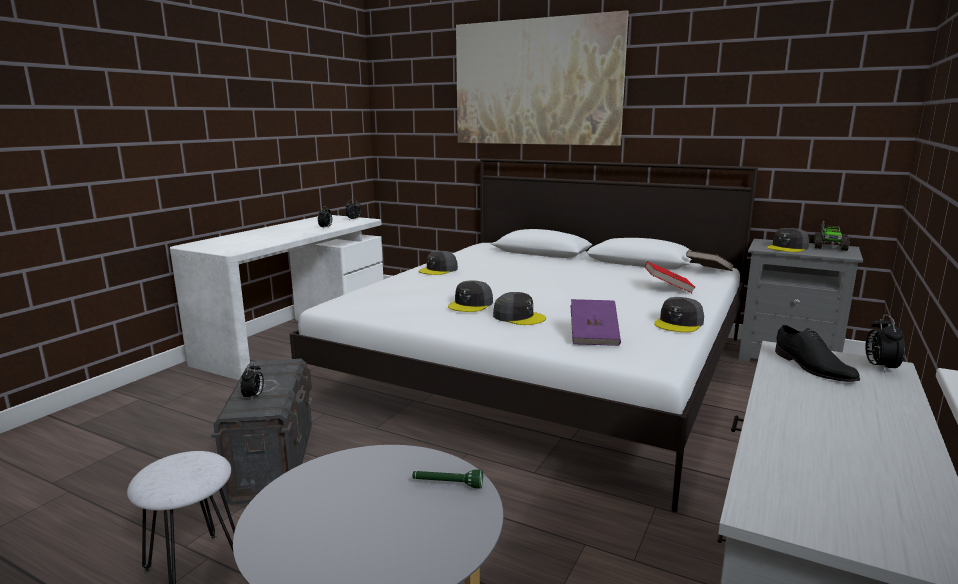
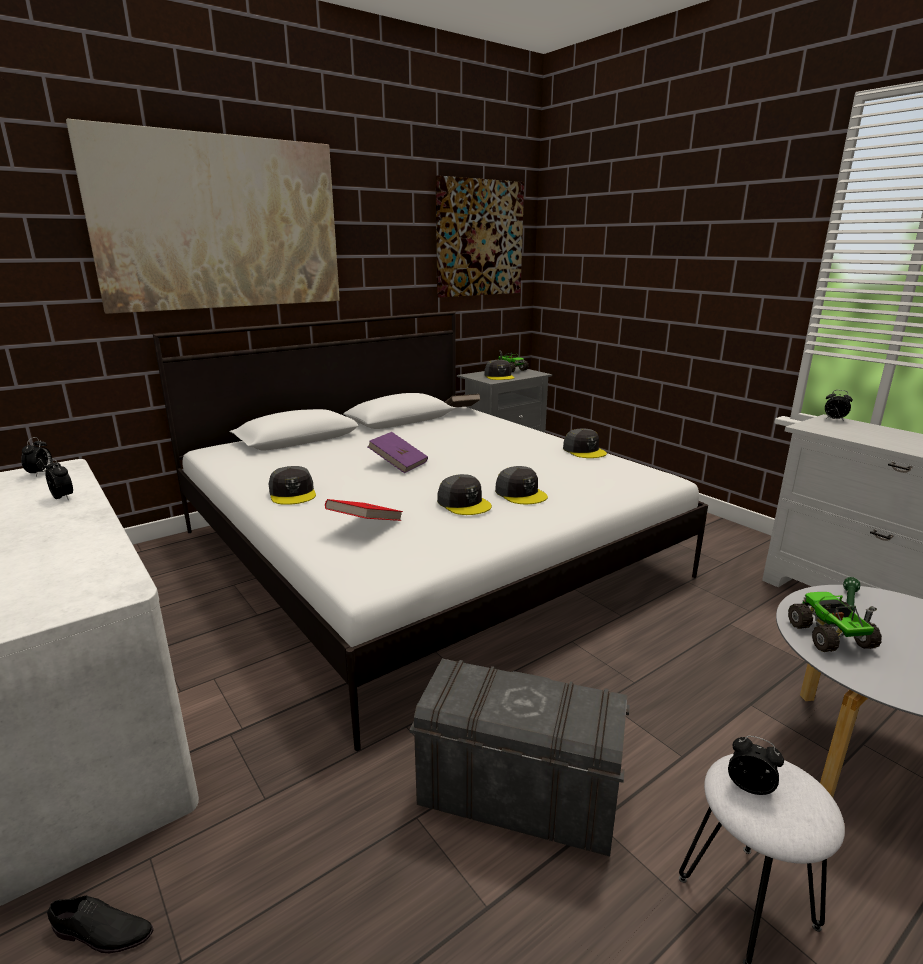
camera: 65 degrees left, 5 degrees up
alarm clock [240,362,264,401] -> alarm clock moved to [728,736,784,795]
grey cap [493,292,546,325] -> grey cap turned 90 degrees clockwise [495,466,548,504]
purple book [570,299,621,346] -> purple book moved to [367,432,428,473]
red book [645,262,696,293] -> red book moved to [325,499,403,521]
black shoe [775,325,860,382] -> black shoe moved to [47,895,154,953]
none -> picture [436,175,524,298]
none -> toy truck [788,592,882,652]

